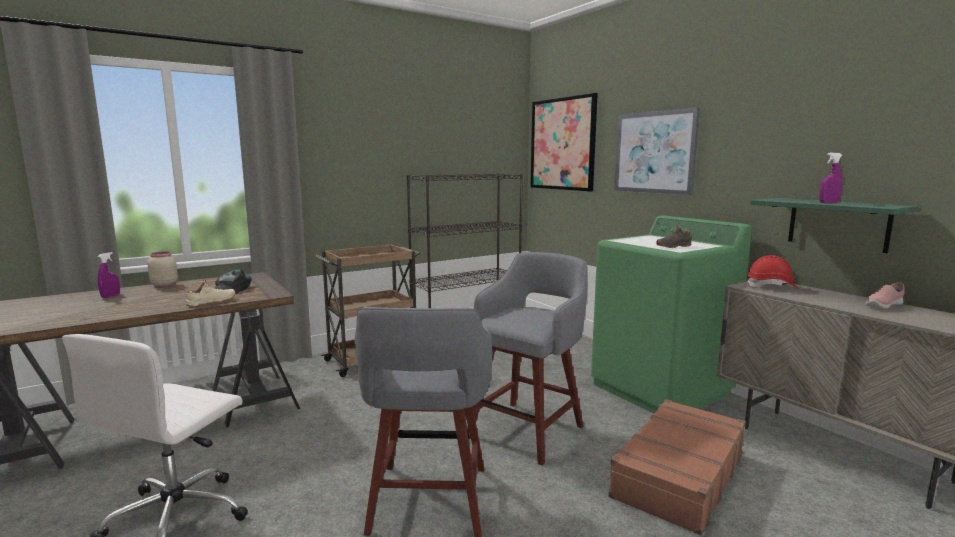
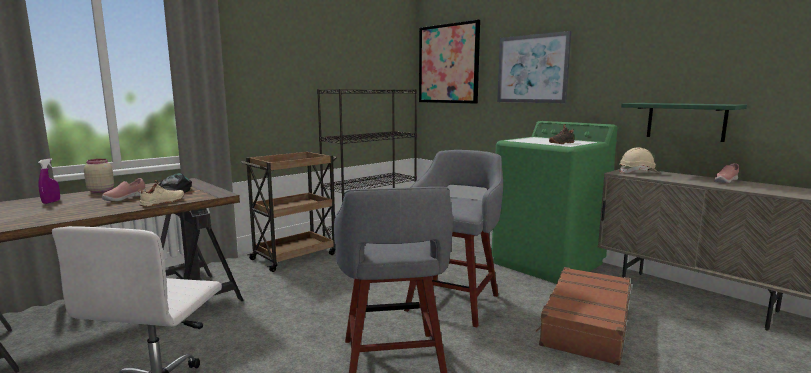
camera: 10 degrees left, 0 degrees up
red hard hat [746,255,799,289] -> beige hard hat [619,147,659,173]
purple spray bottle [819,153,843,203] -> none
none -> pink shoe [102,178,146,201]

